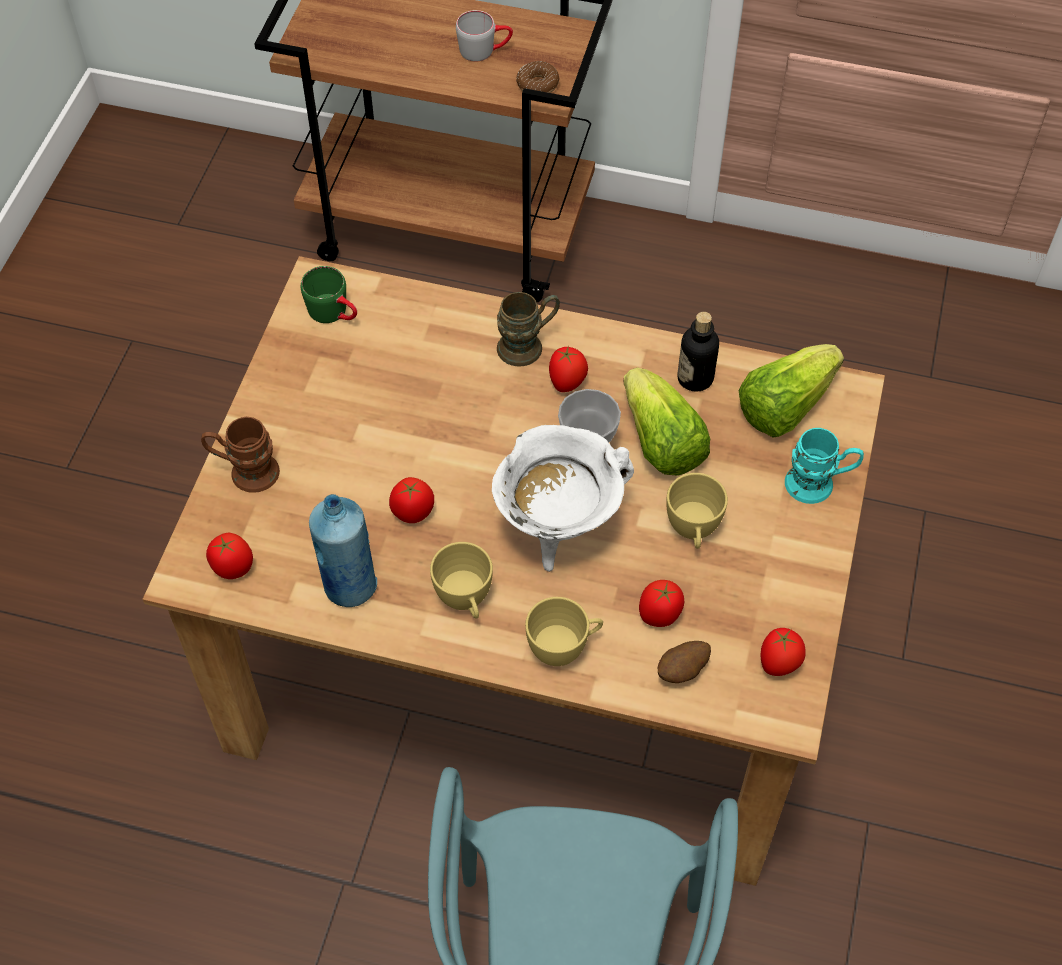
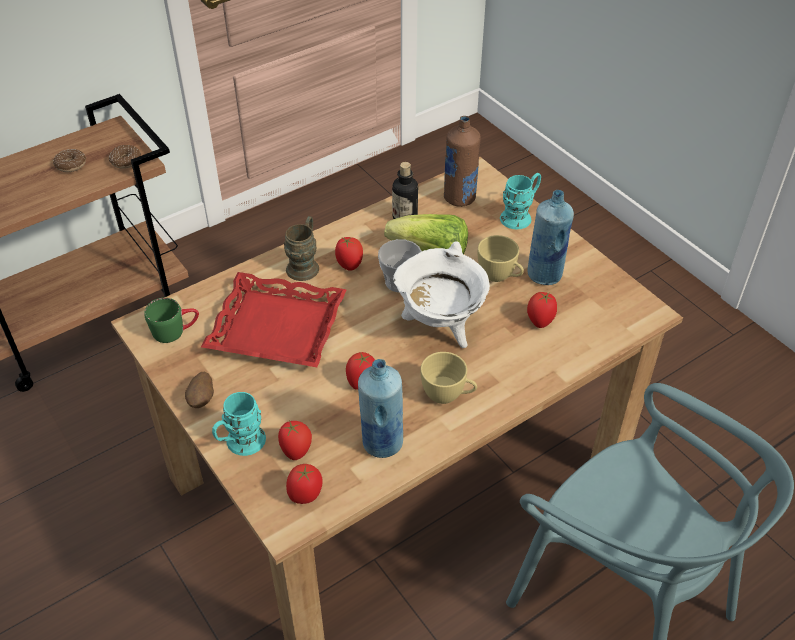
camera: 50 degrees left, 10 degrees down
brown mug [201,417,280,493] -> turquoise mug [212,392,266,456]
grey mug [456,10,513,62] -> donut [53,149,86,172]
yellow cup [525,597,603,666] -> none
potato [658,641,711,683] -> potato moved to [185,372,214,408]
lettuce [739,344,844,438] -> brown bottle [444,116,481,207]
tomato [760,628,805,676] -> tomato moved to [278,420,312,460]
none -> red tray [201,272,347,367]
none -> blue bottle [527,190,574,285]

